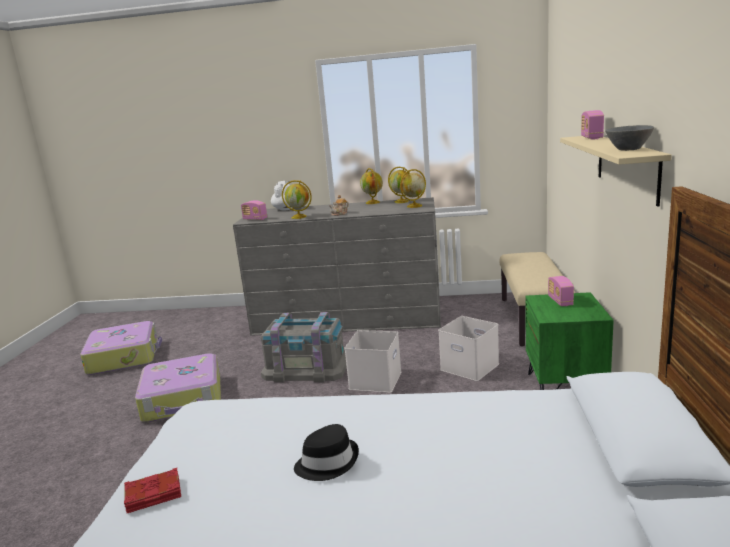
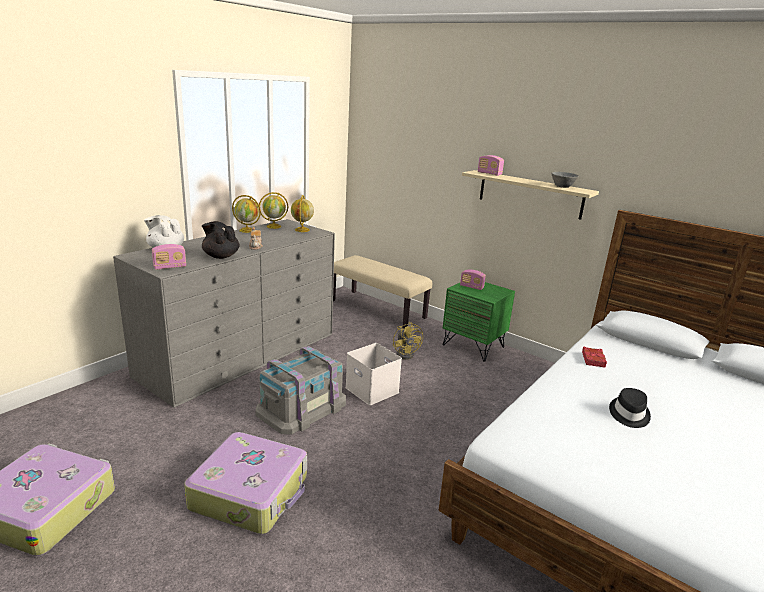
camera: 60 degrees left, 5 degrees up
red book [124,468,181,513] -> red book moved to [582,347,607,368]
globe [282,180,312,219] -> black teapot [202,221,240,259]
white storage box [438,316,499,381] -> yellow fan [393,322,423,360]

